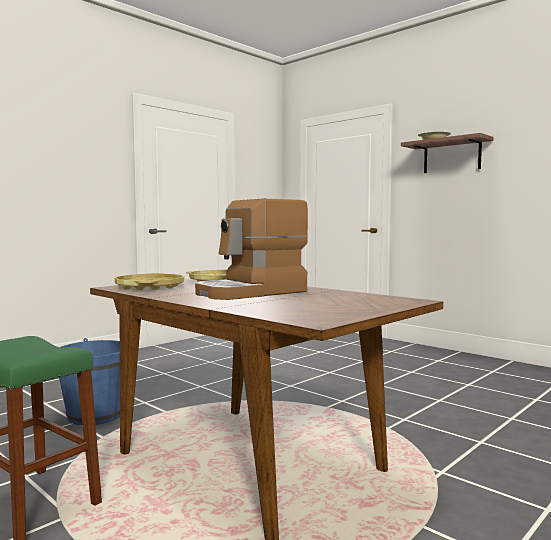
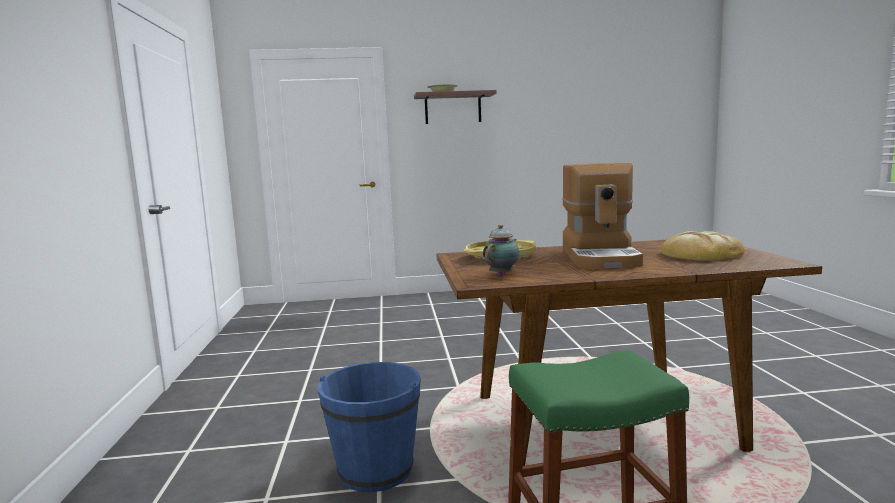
camera: 50 degrees left, 5 degrees up
yellow tray [115,273,184,290] -> teapot [483,224,520,276]
none -> bread [661,231,745,261]

